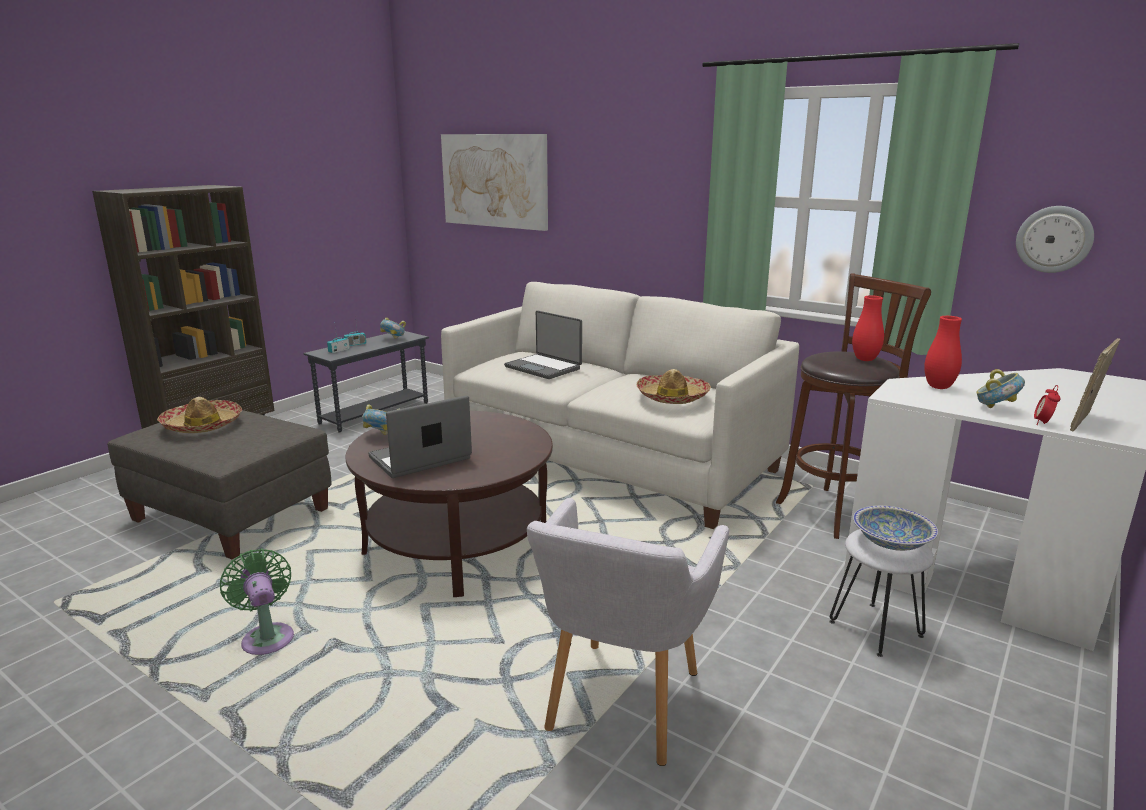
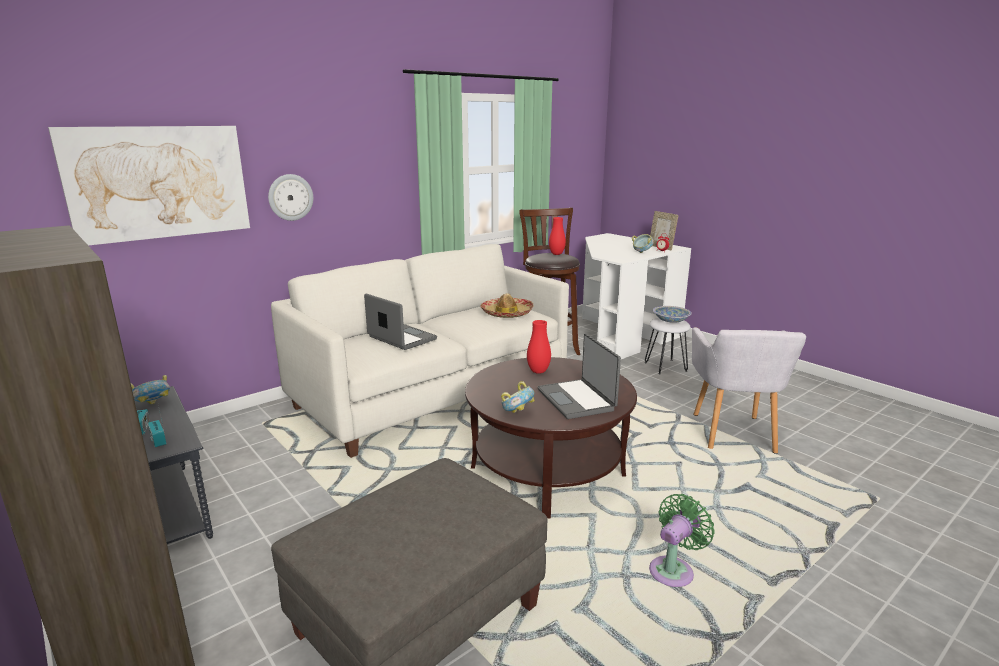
camera: 75 degrees left, 0 degrees up
hat [157,397,242,433] -> none
green fan [220,549,294,655] -> green fan turned 150 degrees clockwise [649,494,714,587]
laptop [504,311,582,379] -> laptop turned 105 degrees counterclockwise [364,294,437,350]
grey armchair [527,498,729,766] -> grey armchair turned 60 degrees clockwise [692,327,806,454]
red vase [924,316,962,389] -> red vase moved to [527,320,551,374]
wall clock [1016,206,1094,273] -> wall clock moved to [268,174,313,221]

